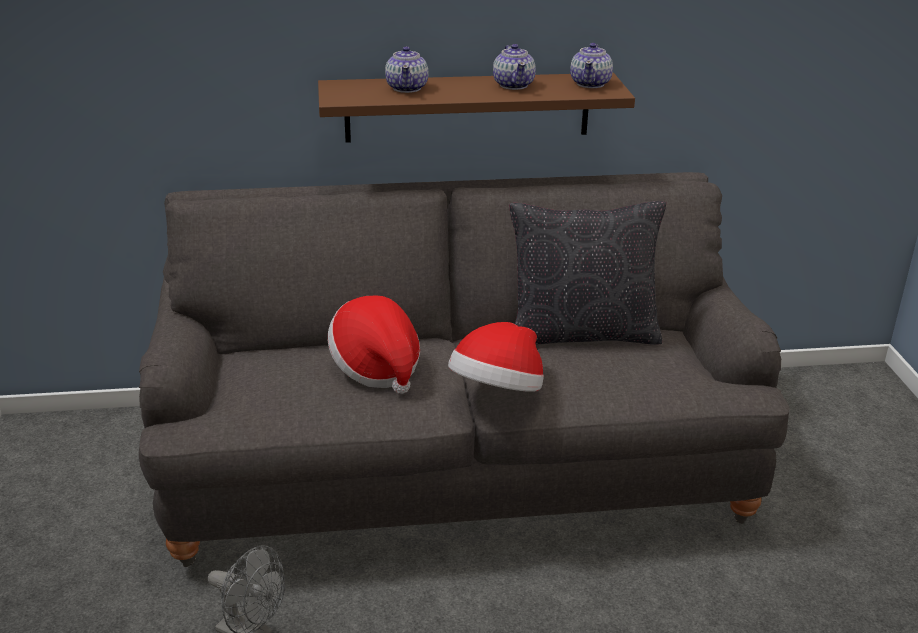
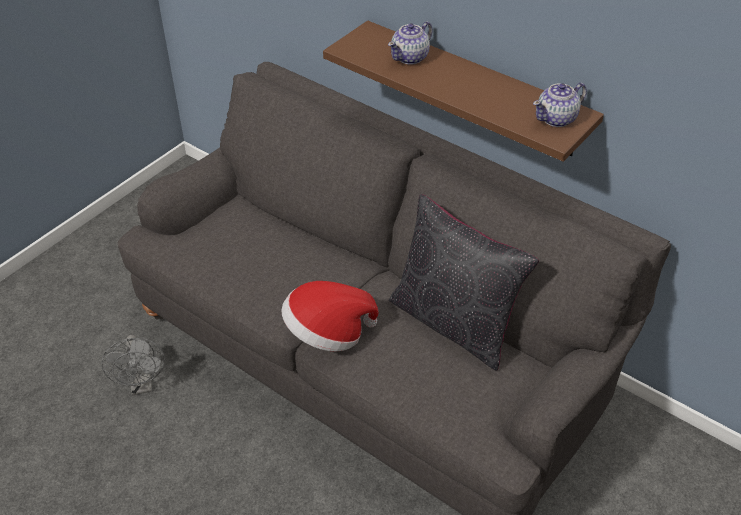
camera: 45 degrees right, 15 degrees up
hat [328,295,420,394] -> none
teapot [493,44,536,90] -> none

